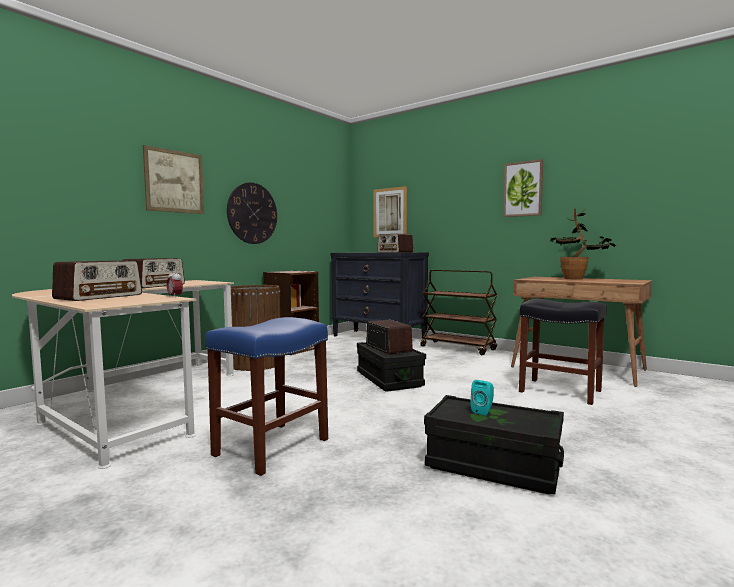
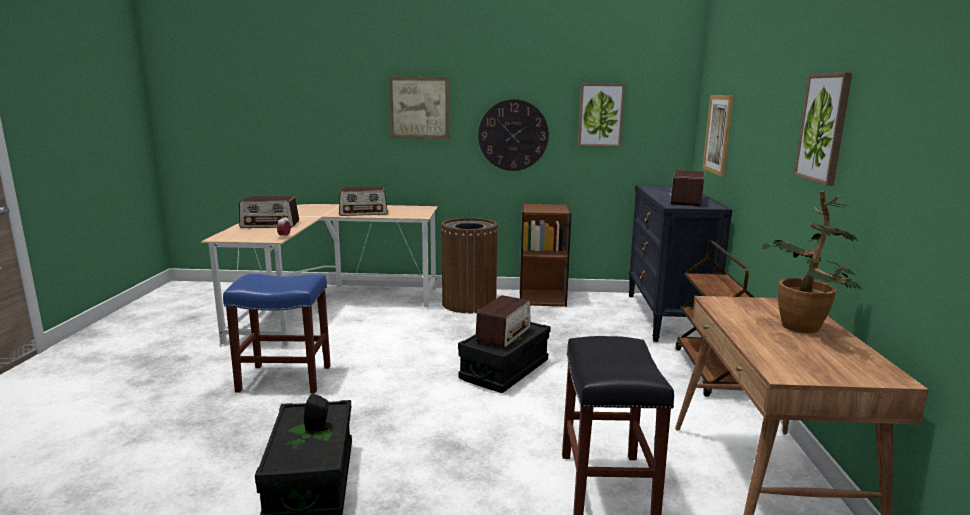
camera: 55 degrees right, 10 degrees up
turquoise speaker [470,380,494,416] -> black speaker [304,393,332,431]
none -> picture [578,83,625,147]

